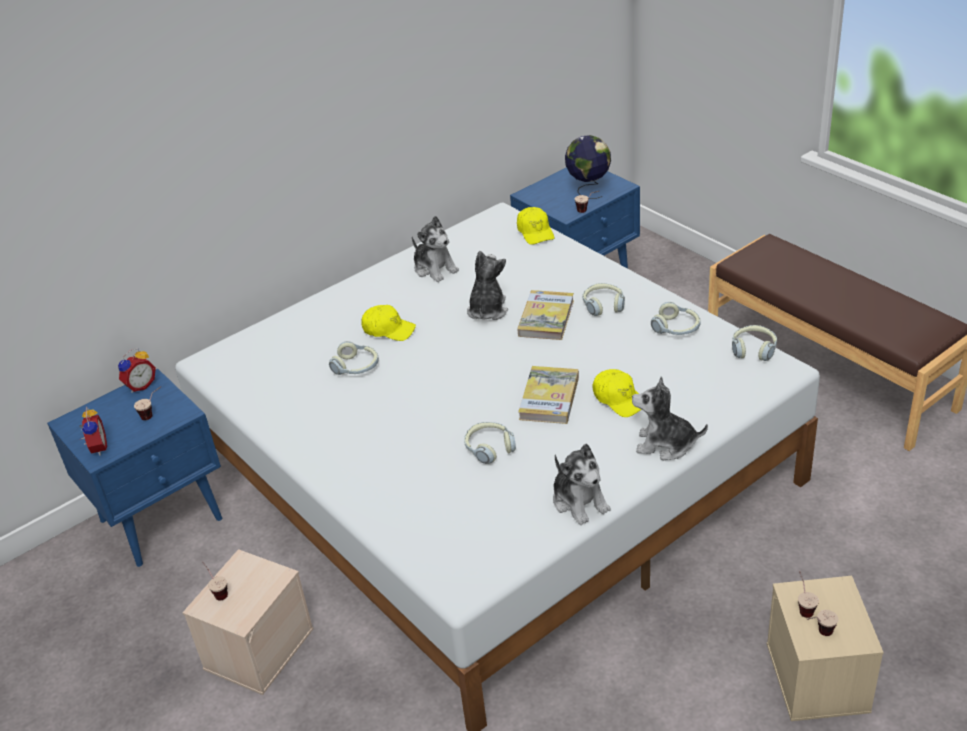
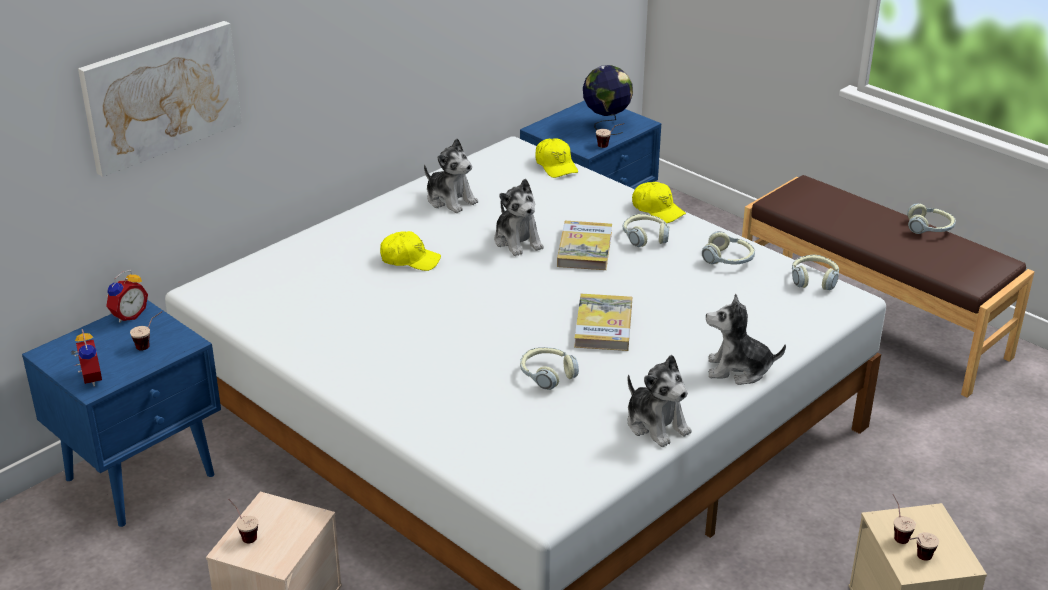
camera: 10 degrees left, 5 degrees down
headphones [329,341,379,375] -> headphones moved to [907,203,956,234]
plush toy [467,251,508,320] -> plush toy turned 150 degrees clockwise [494,179,544,256]
yellow cap [593,369,641,417] -> yellow cap moved to [632,182,686,223]
none -> picture [78,21,242,177]

